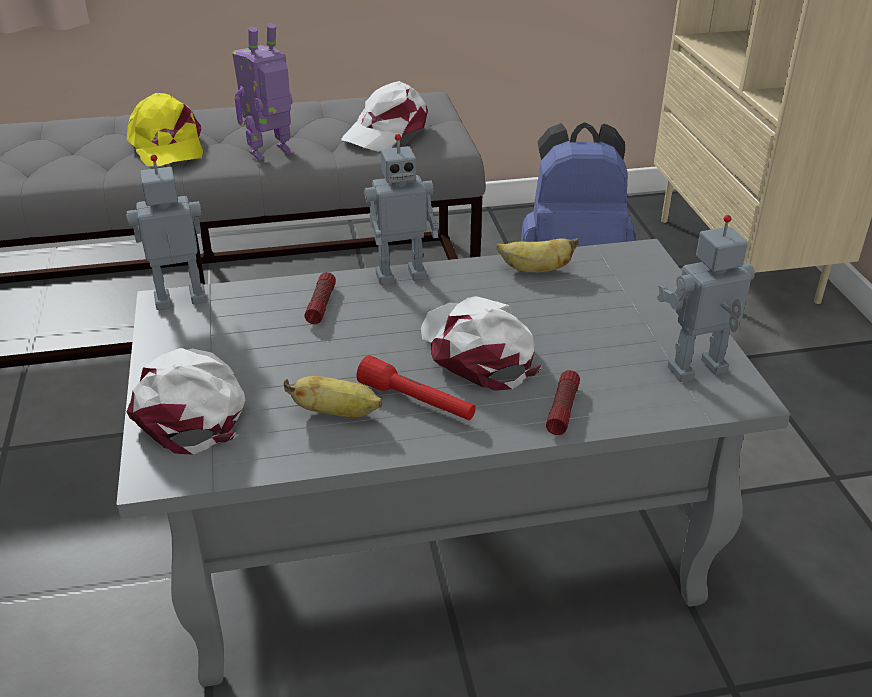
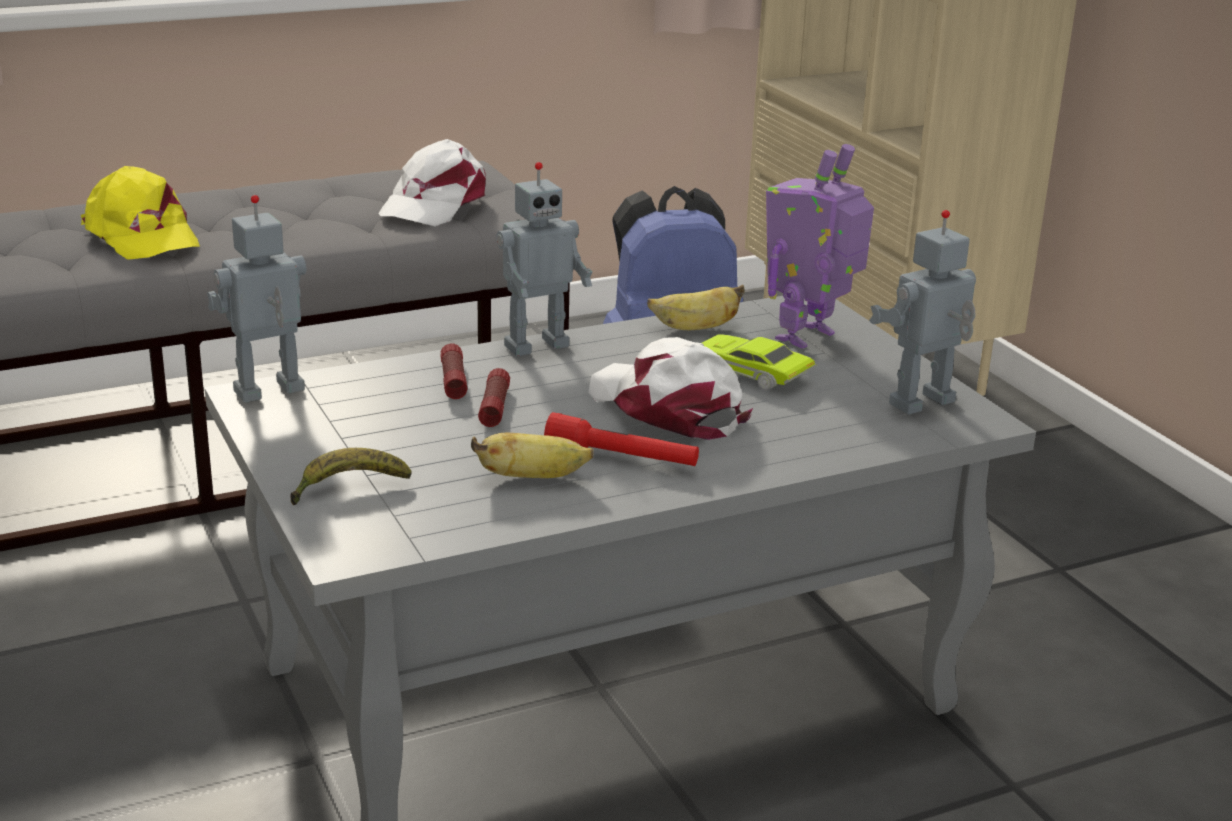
camera: 15 degrees left, 10 degrees down
white cap [127,348,245,455] -> banana [291,448,412,505]
toy robot [232,23,293,161] -> toy robot moved to [766,144,874,349]
flashlight [546,370,580,435] -> flashlight moved to [478,368,510,427]
none -> green toy car [702,334,816,390]

